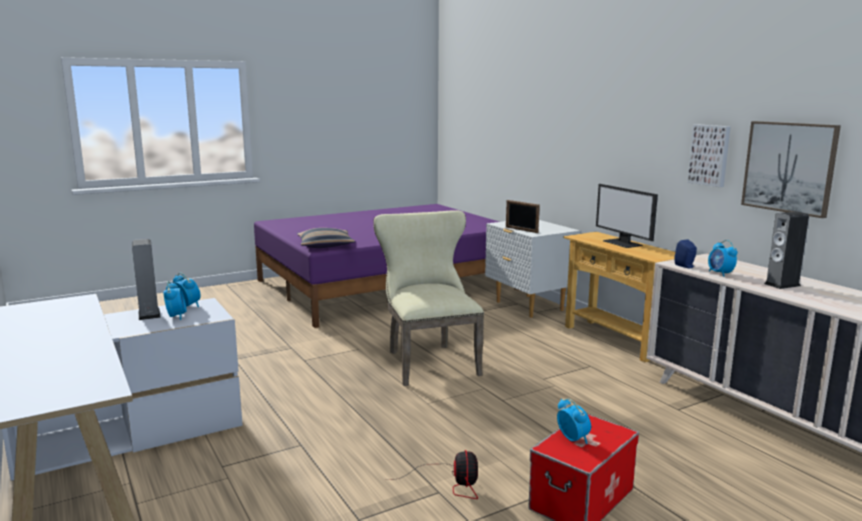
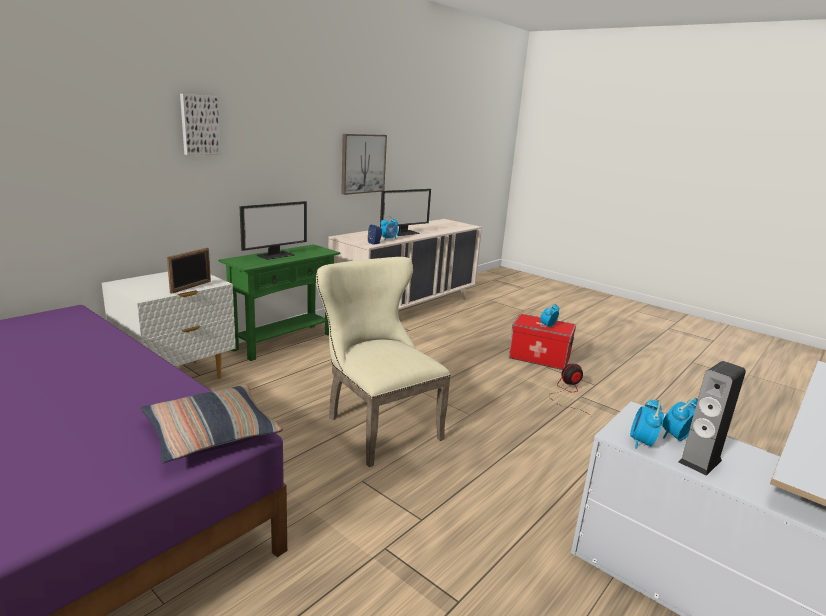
camera: 110 degrees left, 5 degrees up
beige chair [373,210,484,386] -> beige chair turned 90 degrees clockwise [316,257,451,467]
beige console table [564,232,675,362] -> green console table [218,244,340,361]
picture [687,124,731,187] -> picture moved to [180,94,222,155]
speaker [764,211,809,289] -> monitor [380,189,431,236]

